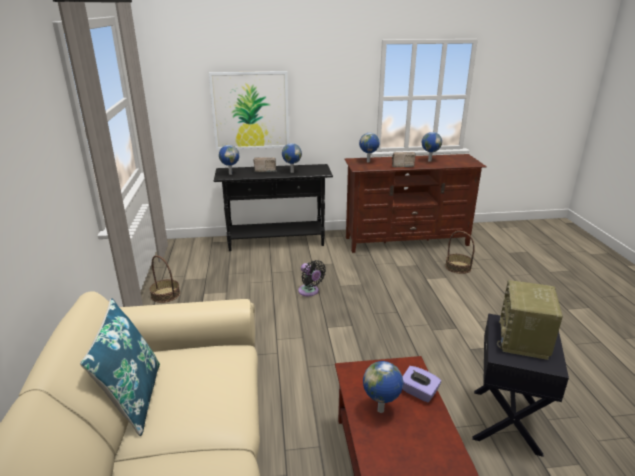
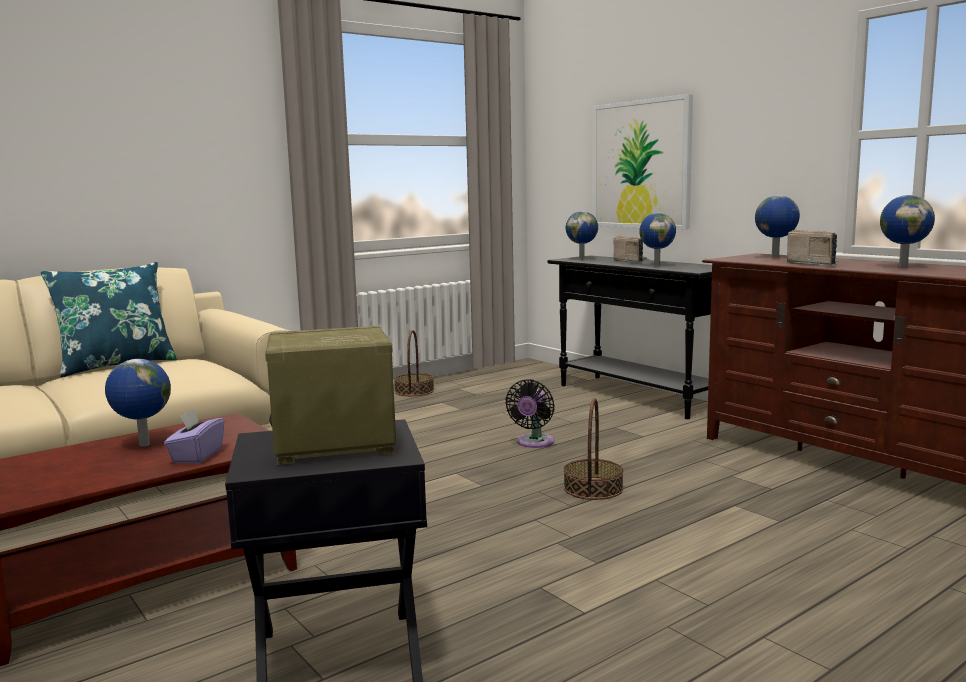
camera: 60 degrees right, 15 degrees down
basket [445,231,475,274] -> basket moved to [563,398,624,500]

